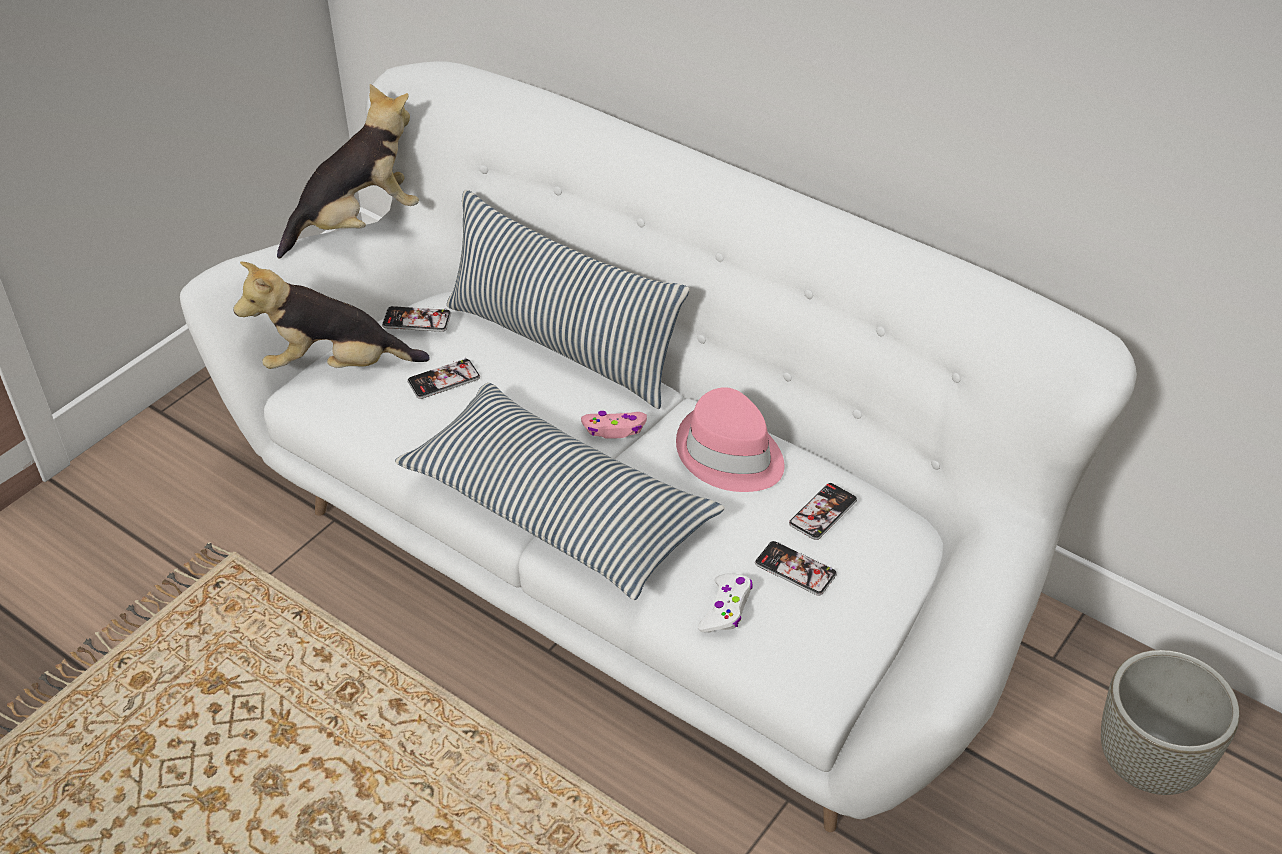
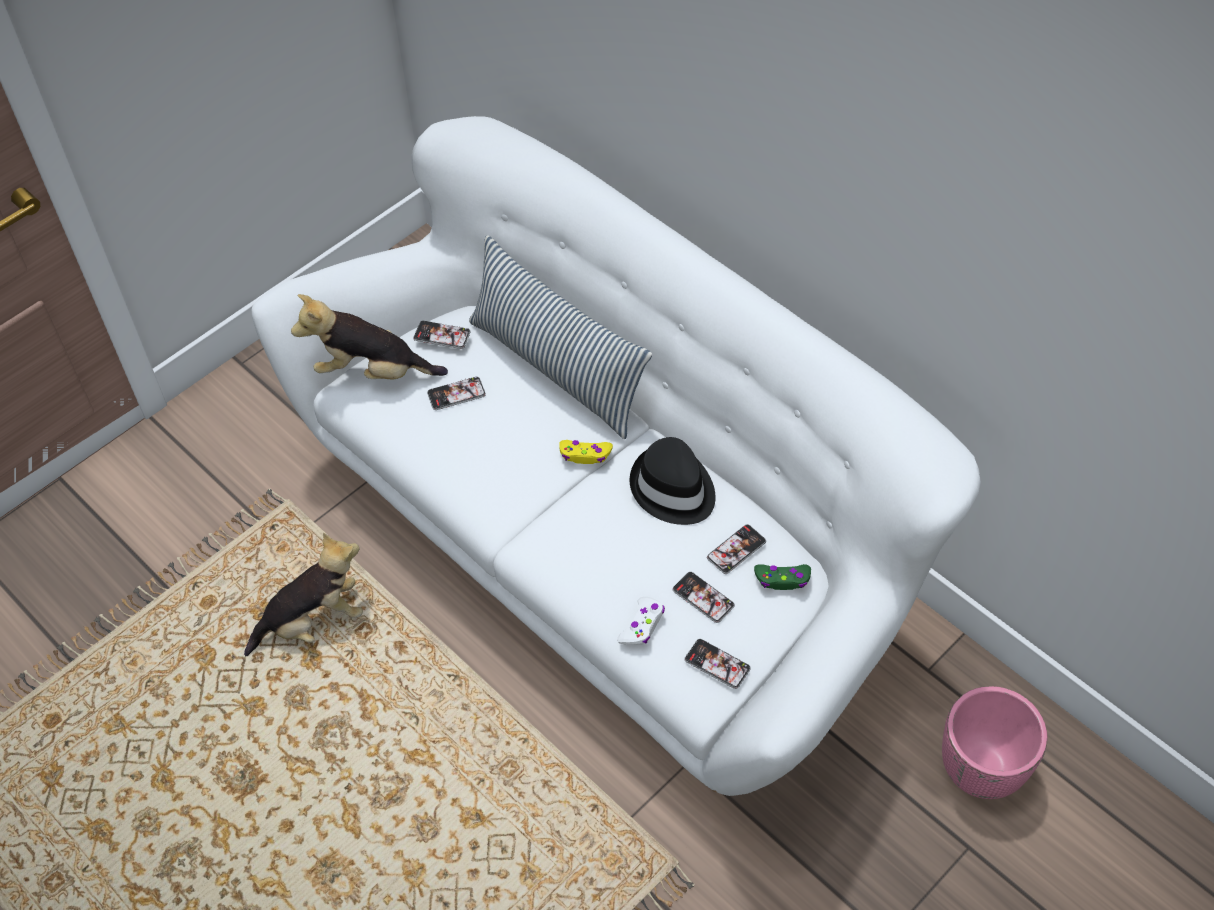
camera: 10 degrees right, 10 degrees up
plush toy [277,84,419,259] -> plush toy moved to [244,533,363,656]
pillow [395,383,725,600] -> none
pink game controller [581,411,647,439] -> yellow game controller [559,440,613,464]
pink hat [676,387,784,492] -> black hat [630,437,716,525]
grey planter [1101,650,1240,795] -> pink planter [942,686,1048,799]
none -> phone [684,639,751,689]
none -> green game controller [754,564,811,590]

